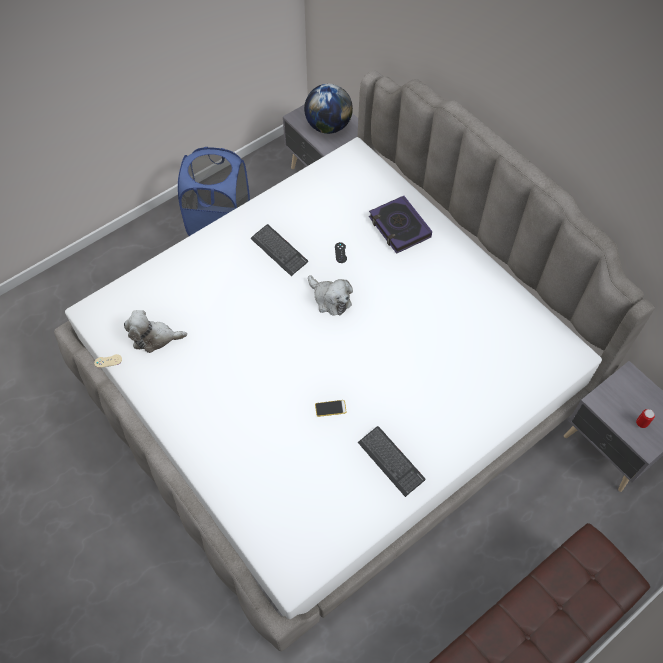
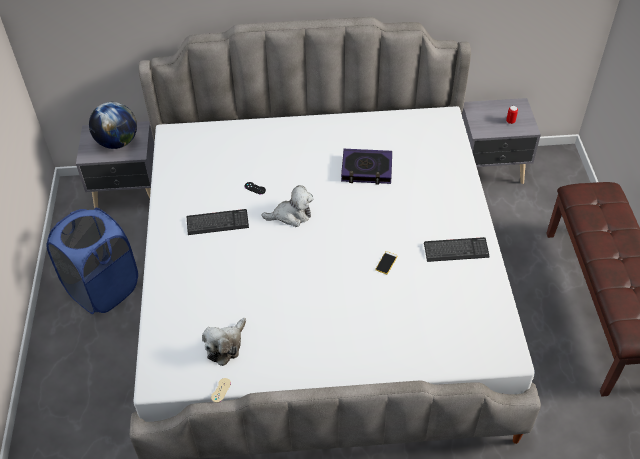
camera: 55 degrees left, 10 degrees down
book [369,196,432,254] -> book moved to [341,149,392,184]

